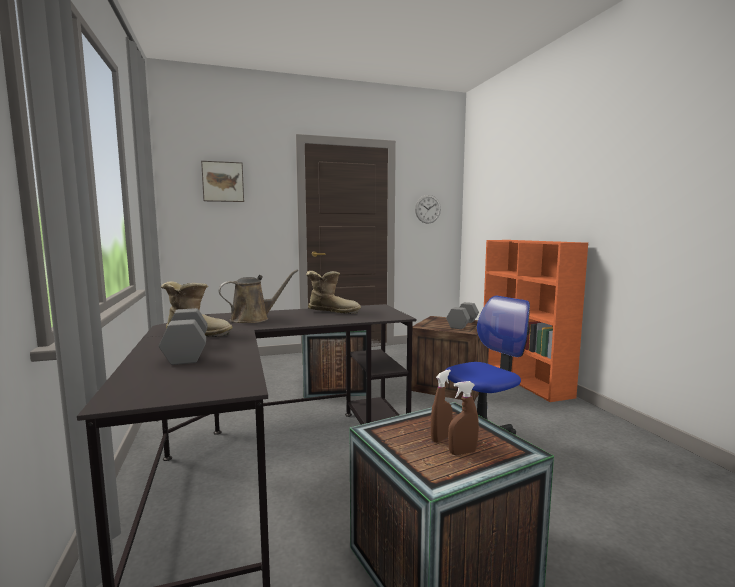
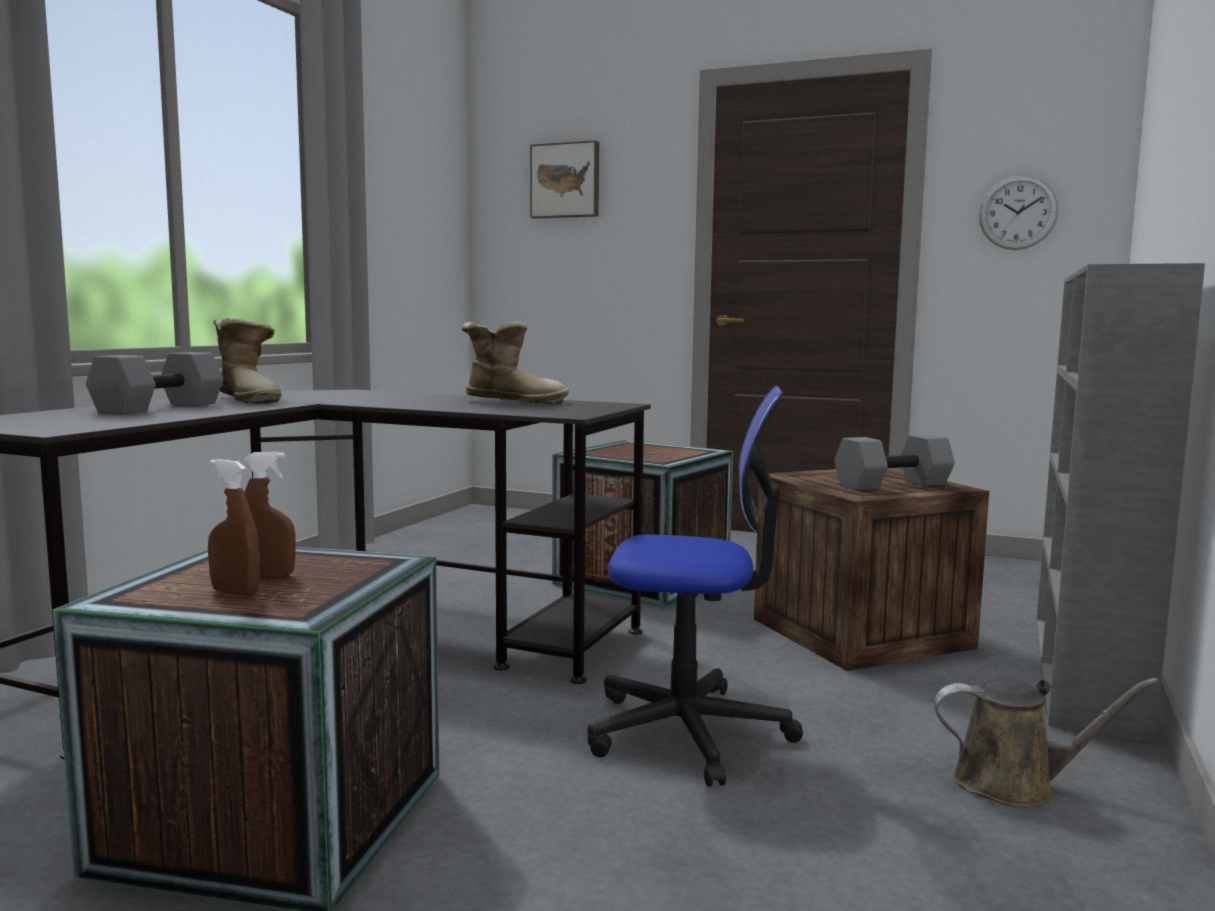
camera: 40 degrees right, 0 degrees up
brown watering can [218,269,298,323] -> brown watering can moved to [934,678,1159,807]
boot [306,271,361,314] -> boot turned 45 degrees counterclockwise [462,321,569,404]
orange bookcase [484,240,588,402] -> grey bookcase [1036,263,1205,743]

